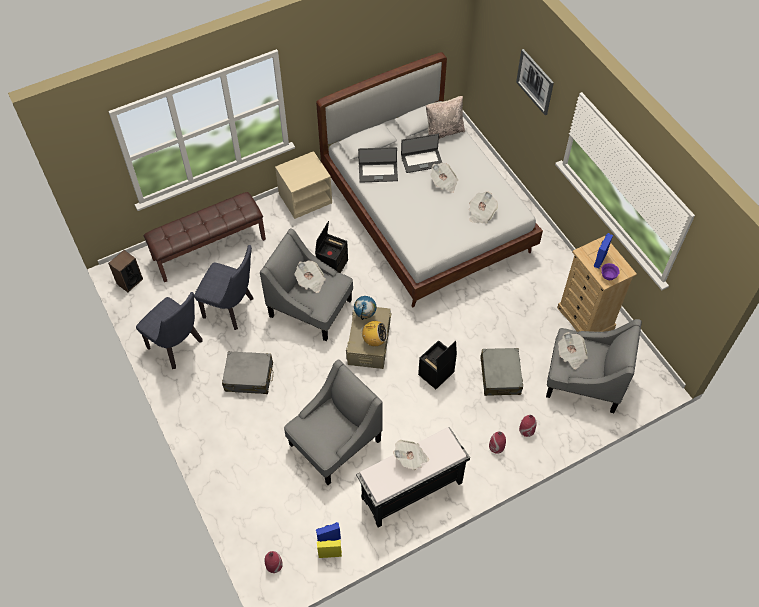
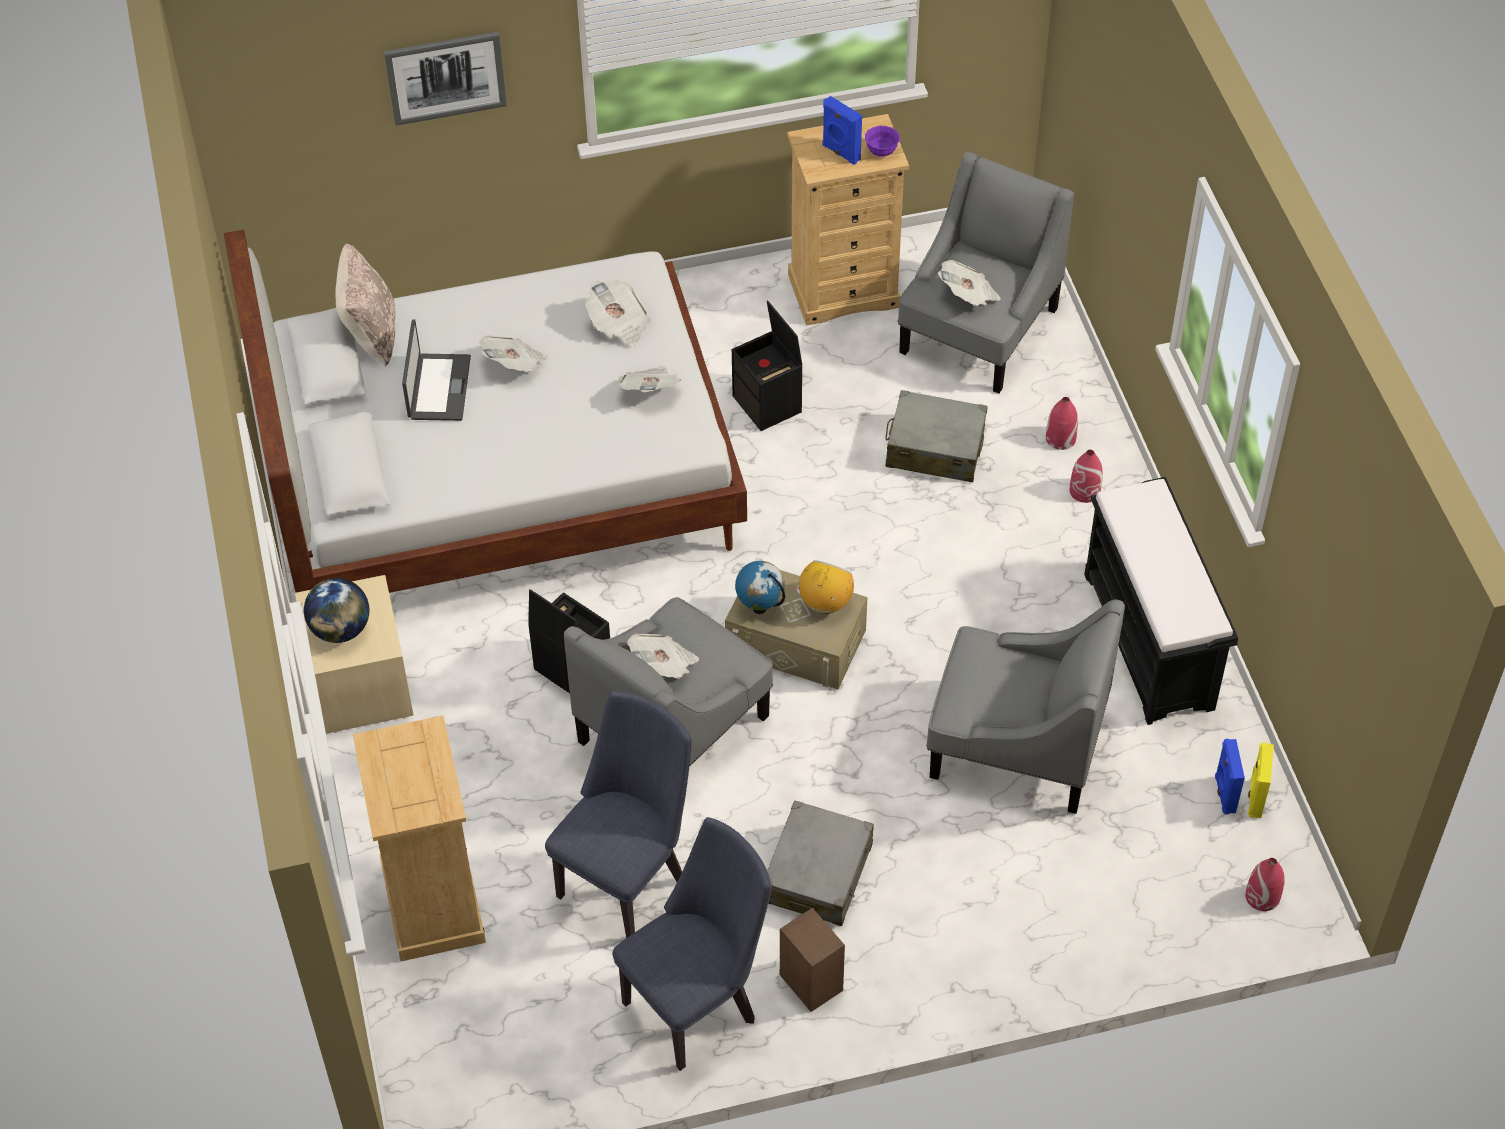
camera: 75 degrees left, 5 degrees down
speaker [108,250,143,292] -> speaker moved to [780,908,845,1012]
brown bench [144,192,266,282] -> beige dresser [353,715,486,961]
grey armchair [284,359,383,485] -> grey armchair turned 135 degrees clockwise [926,600,1125,814]
laptop [358,147,398,183] -> none
newspaper [393,440,429,470] -> newspaper moved to [617,366,681,392]
black storage box [418,340,457,389] -> black storage box moved to [732,300,802,431]
none -> globe [304,578,369,643]

